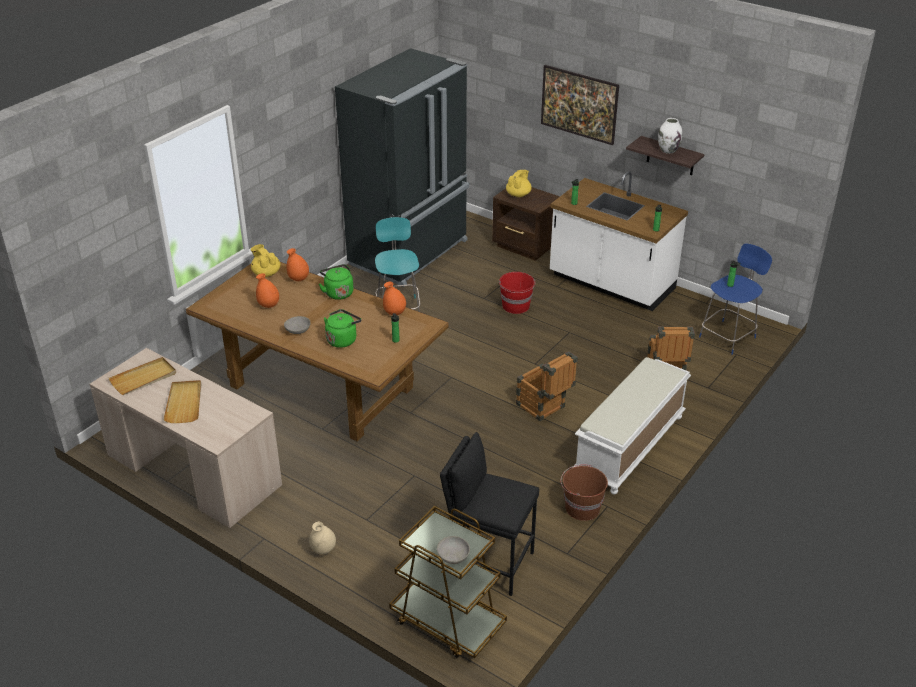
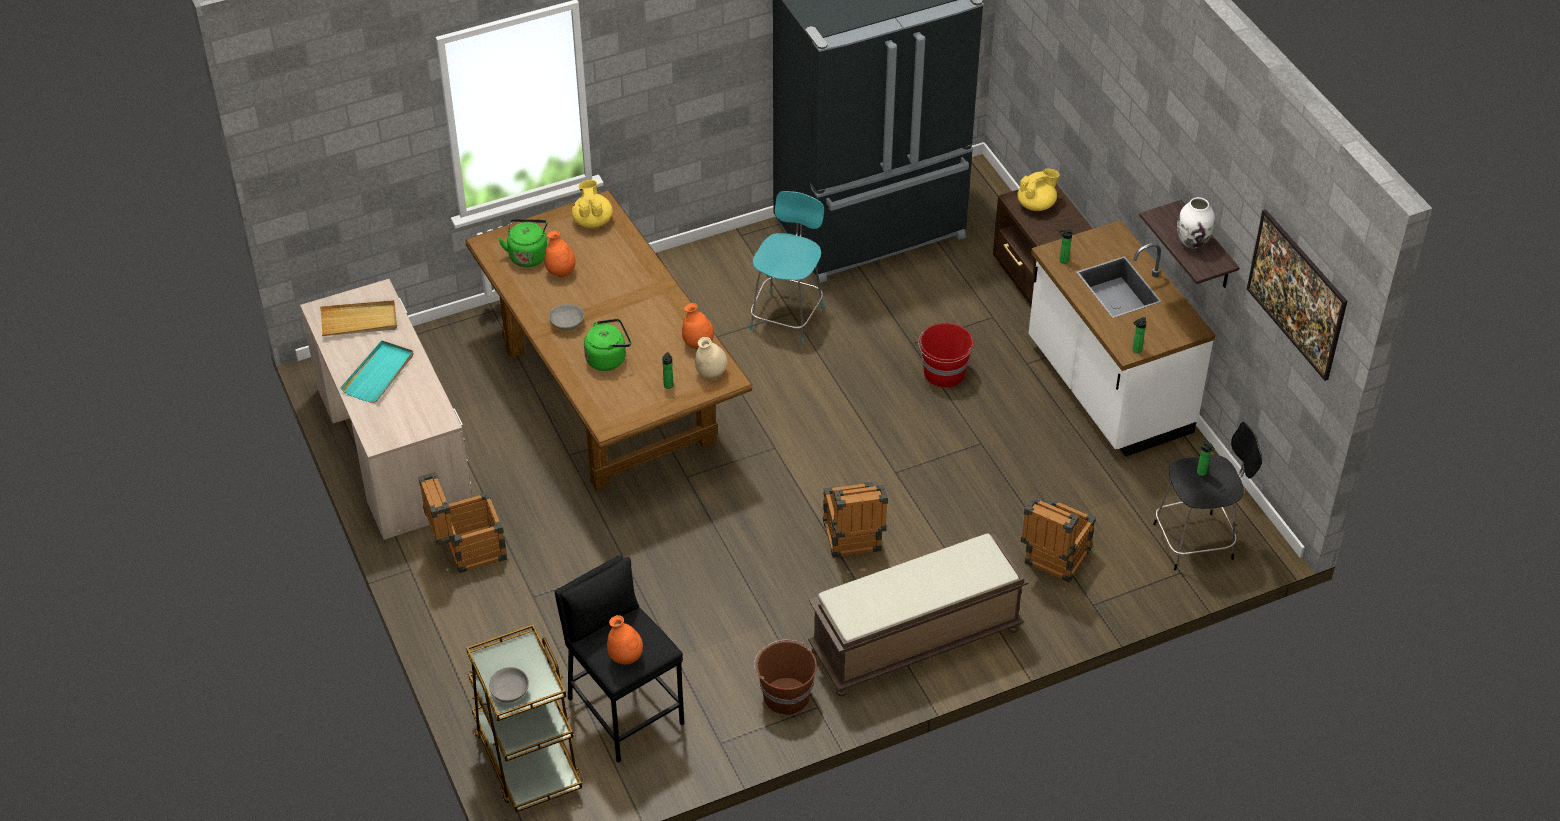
camera: 30 degrees right, 10 degrees up
beige tray [163,380,201,423] -> turquoise tray [340,341,414,402]
orange vase [287,248,309,281] -> orange vase moved to [607,615,643,664]
beige vase [309,522,336,554] -> beige vase moved to [695,337,728,378]
green kettle [319,264,353,300] -> green kettle moved to [498,219,547,267]
picture [541,65,619,145] -> picture moved to [1247,209,1347,381]
white bench [572,357,691,495] -> brown bench [808,534,1028,697]
blue stool [699,244,772,355] -> black stool [1153,421,1262,571]
none -> crate [418,472,507,573]

